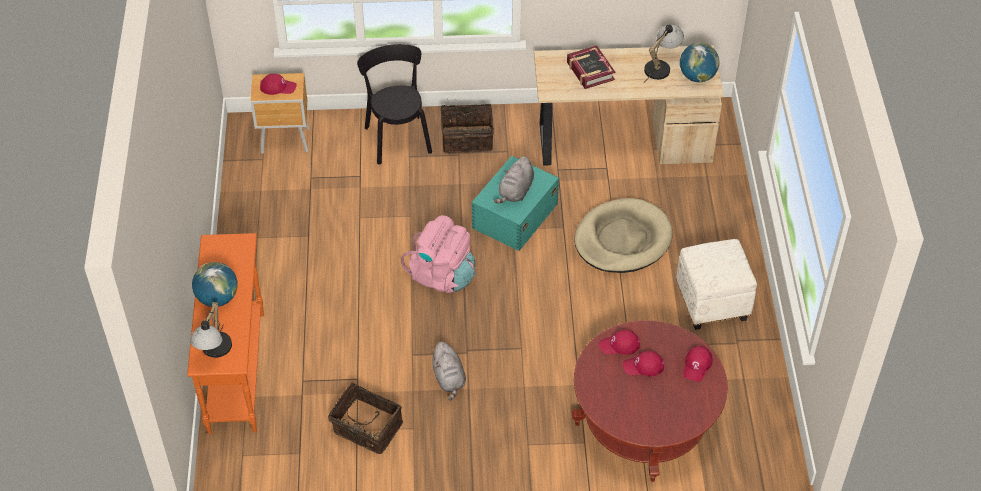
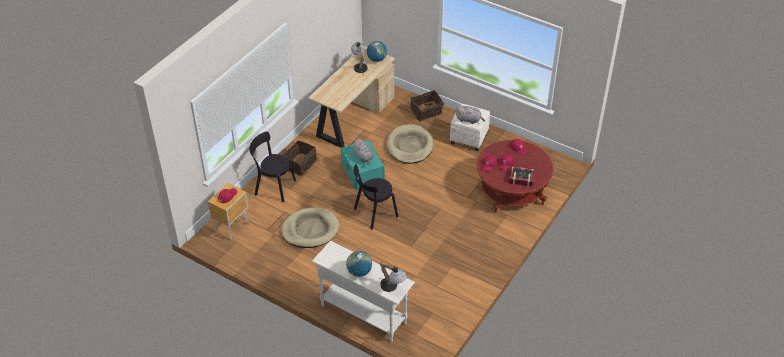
camera: 55 degrees left, 5 degrees down
orange console table [187,233,264,434] -> white console table [312,240,415,342]
basket [328,383,403,454] -> basket moved to [410,90,445,121]
pink backpack [401,215,475,293] -> black chair [353,164,398,230]
grey plush toy [431,342,466,401] -> grey plush toy moved to [456,105,485,124]
book [567,45,615,89] -> book moved to [508,166,535,187]
none -> beige dog bed [281,208,339,248]

